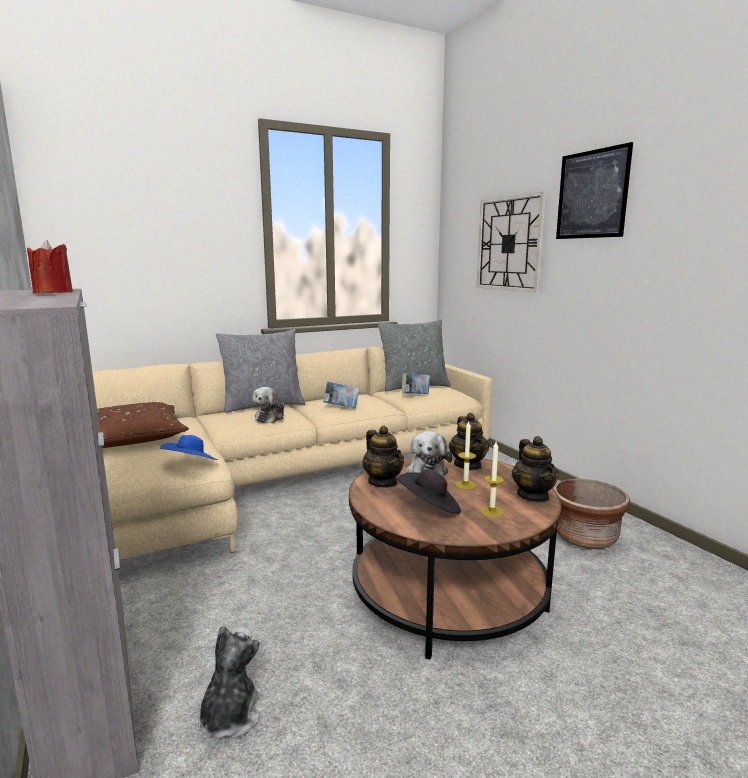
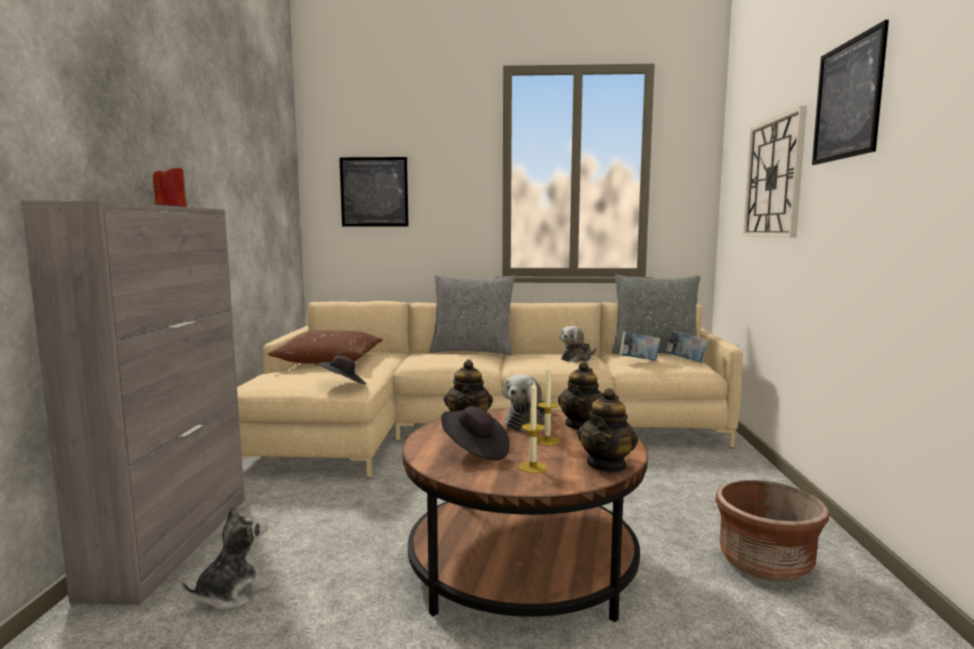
camera: 30 degrees right, 5 degrees down
blue hat [160,435,218,460] -> black hat [315,355,366,384]
plush toy [253,387,285,423] -> plush toy moved to [560,326,596,363]
book [323,381,360,408] -> book moved to [666,330,709,363]
none -> picture [339,157,409,226]

